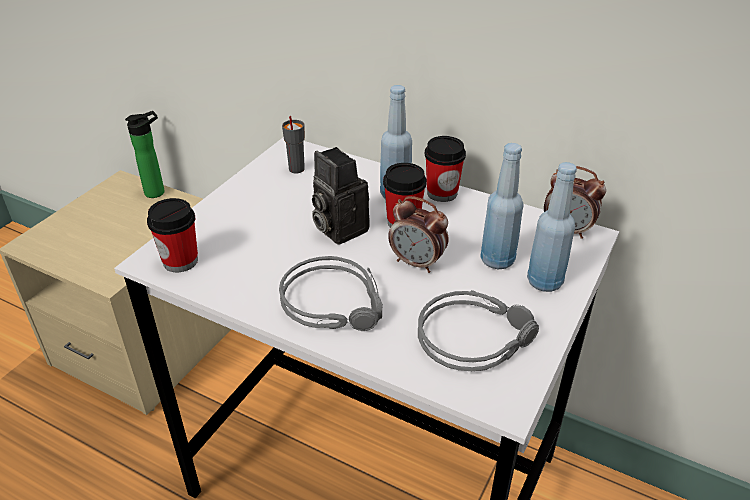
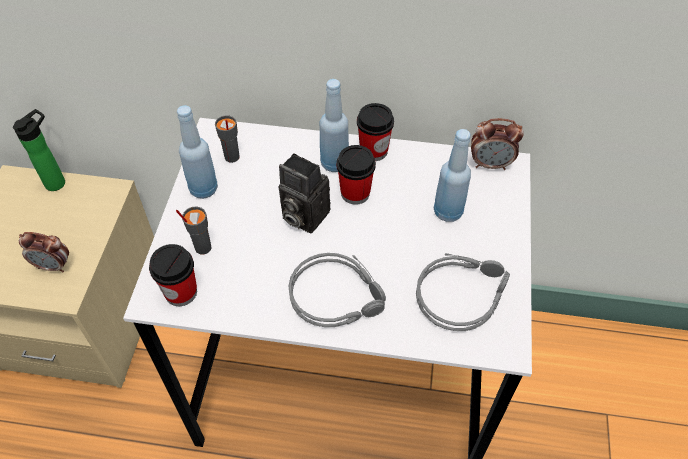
camera: 20 degrees left, 15 degrees up
alarm clock [388,196,448,273] -> alarm clock moved to [19,232,69,272]
blue bottle [527,162,577,292] -> blue bottle moved to [177,105,218,199]
none -> grey cup [176,206,211,255]

